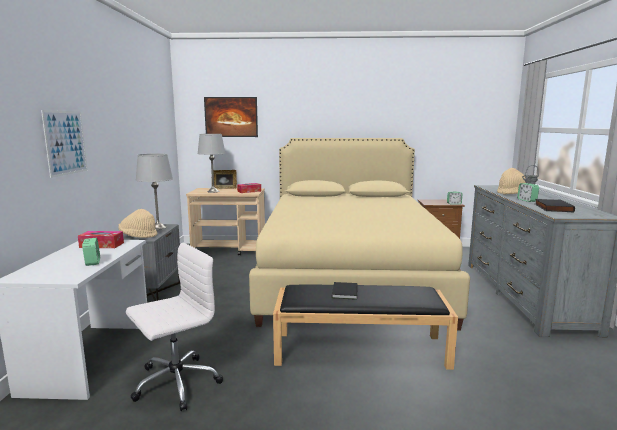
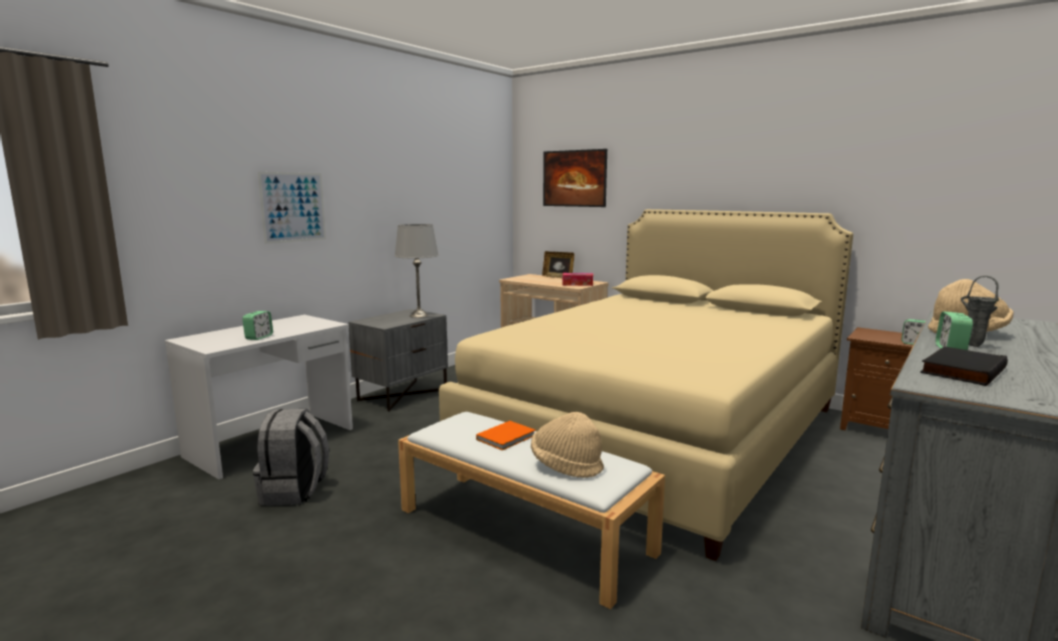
camera: 35 degrees right, 0 degrees up
tissue box [78,231,124,248] -> none
beige hat [119,209,157,238] -> beige hat moved to [531,412,604,478]
white office chair [126,243,223,411] -> grey backpack [253,409,329,506]
grey table lamp [198,134,226,193] -> none
black bench [273,284,458,370] -> white bench [398,412,665,609]
black book [332,282,358,300] -> orange book [476,421,535,450]

